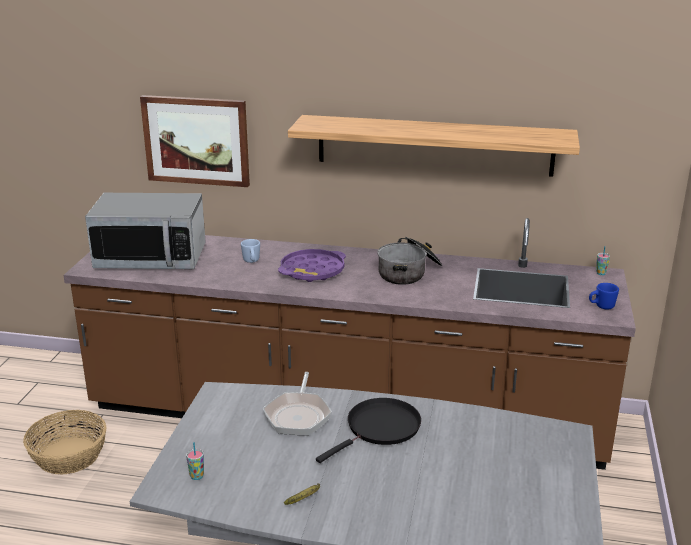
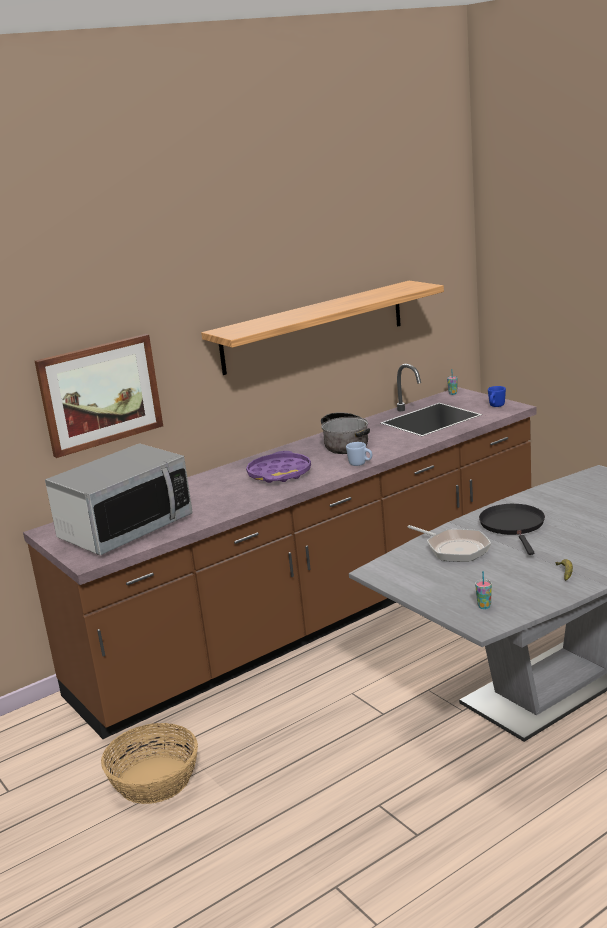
camera: 45 degrees left, 5 degrees down
blue mug [241,239,260,263] -> blue mug moved to [346,442,372,466]

